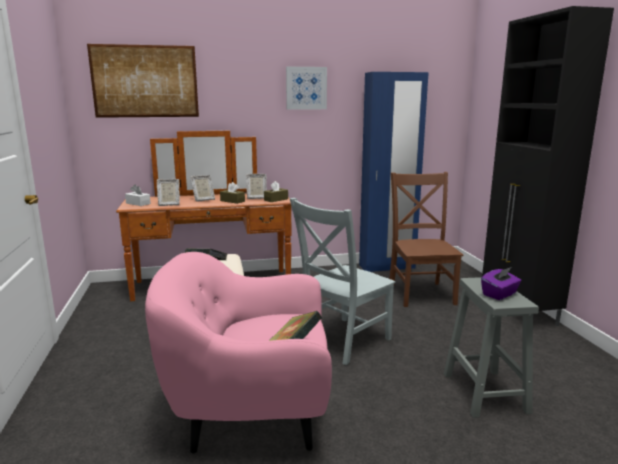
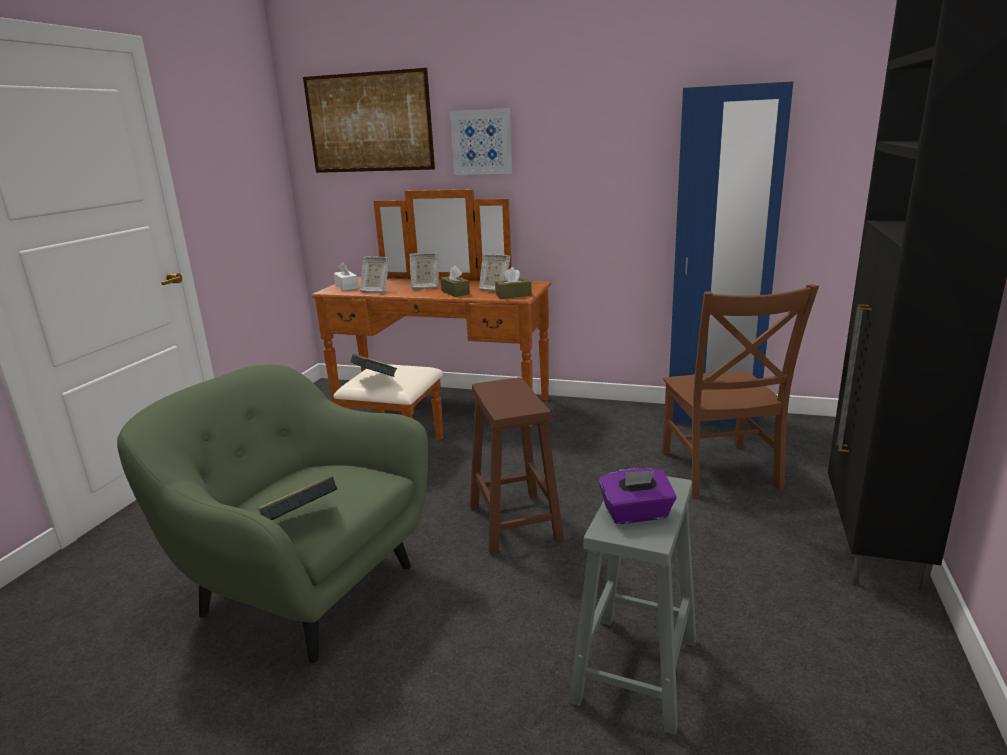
camera: 30 degrees right, 5 degrees up
pink armchair [145,252,332,454] -> green armchair [117,365,428,663]
picture [286,67,327,110] -> picture moved to [450,108,512,175]
grey chair [289,198,396,365] -> brown stool [470,377,564,555]
brown chair [389,172,463,307] -> brown chair turned 150 degrees clockwise [662,284,819,498]

